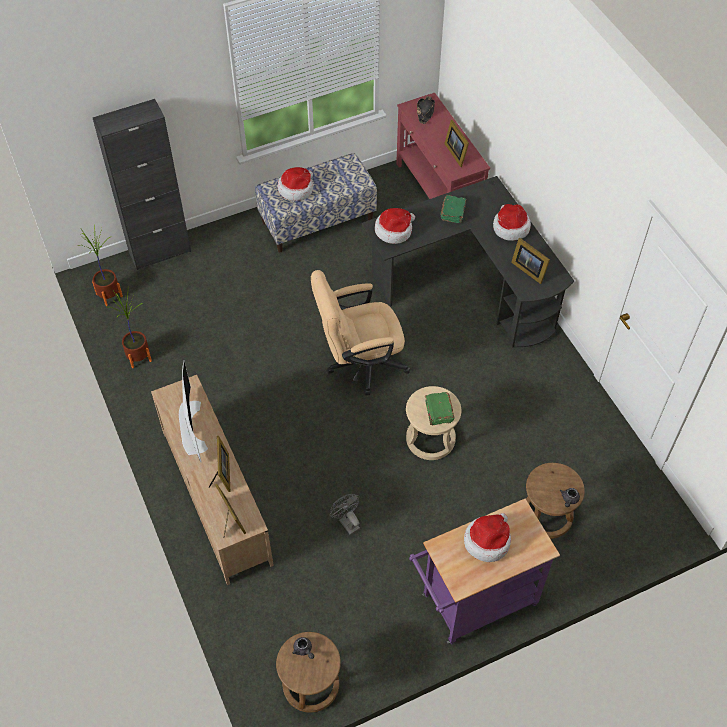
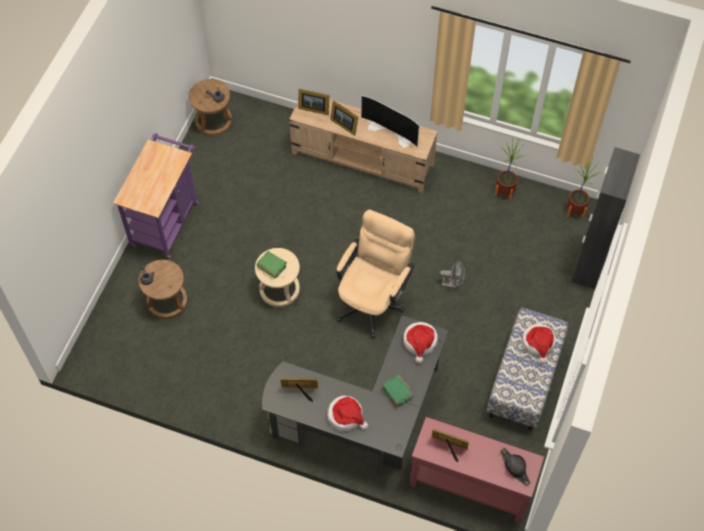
camera: 135 degrees right, 5 degrees up
grey fan [329,494,360,535] -> grey fan moved to [440,260,465,288]
hat [464,513,511,562] -> none

